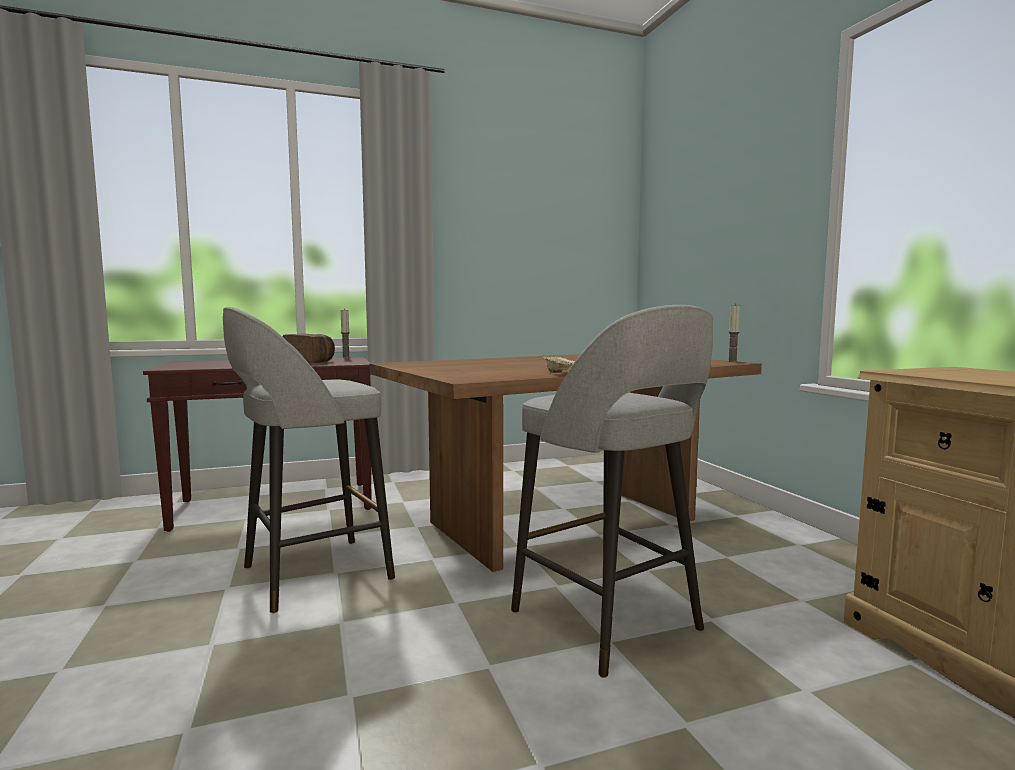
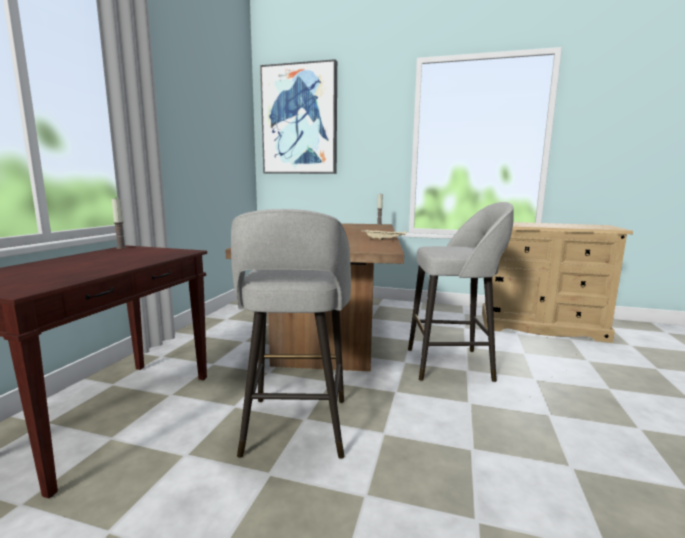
camera: 55 degrees left, 5 degrees up
bread [283,334,335,363] -> none
none -> picture [260,59,337,174]

